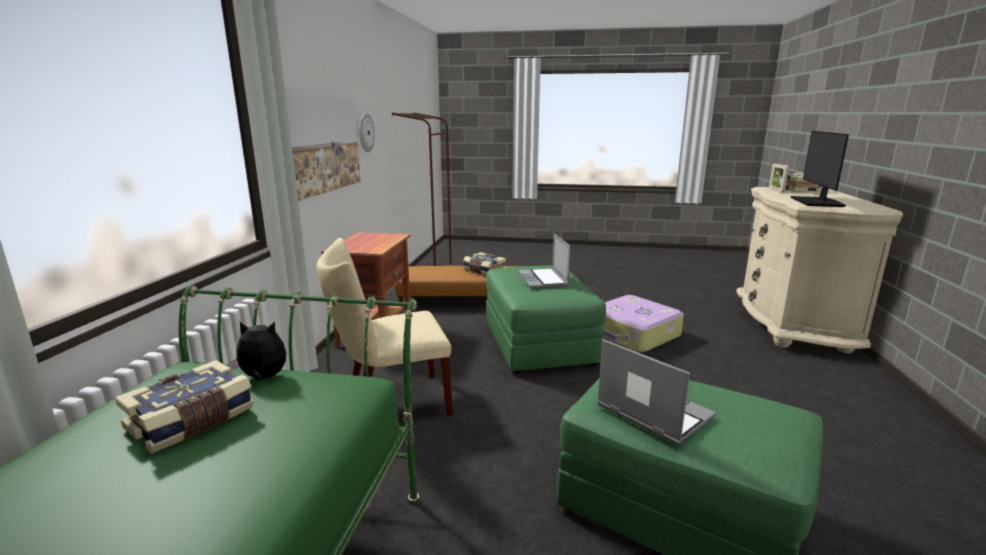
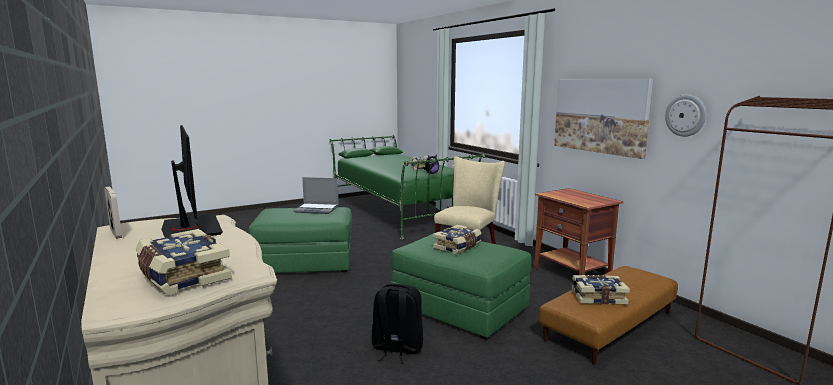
camera: 140 degrees right, 5 degrees down
laptop [518,233,571,289] -> book [433,225,482,254]
suitcase [602,295,684,353] -> black backpack [372,283,423,364]
picture frame [769,163,789,192] -> picture frame moved to [104,187,122,239]

